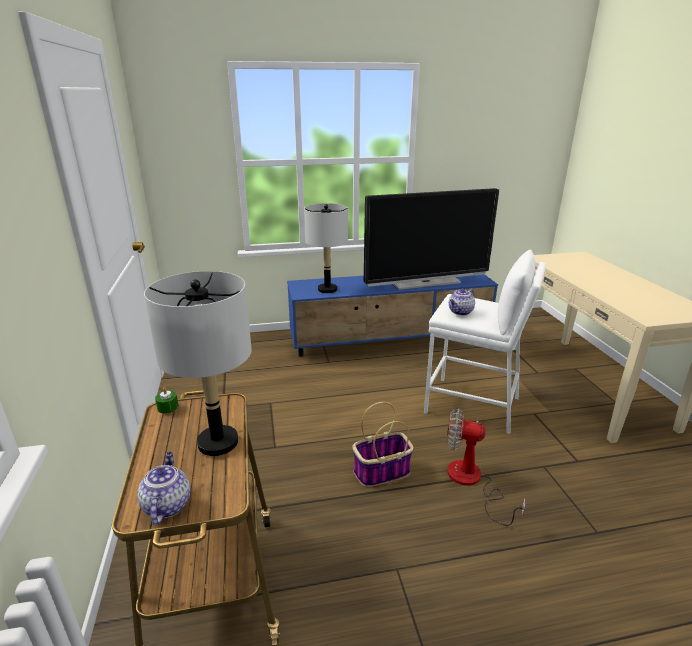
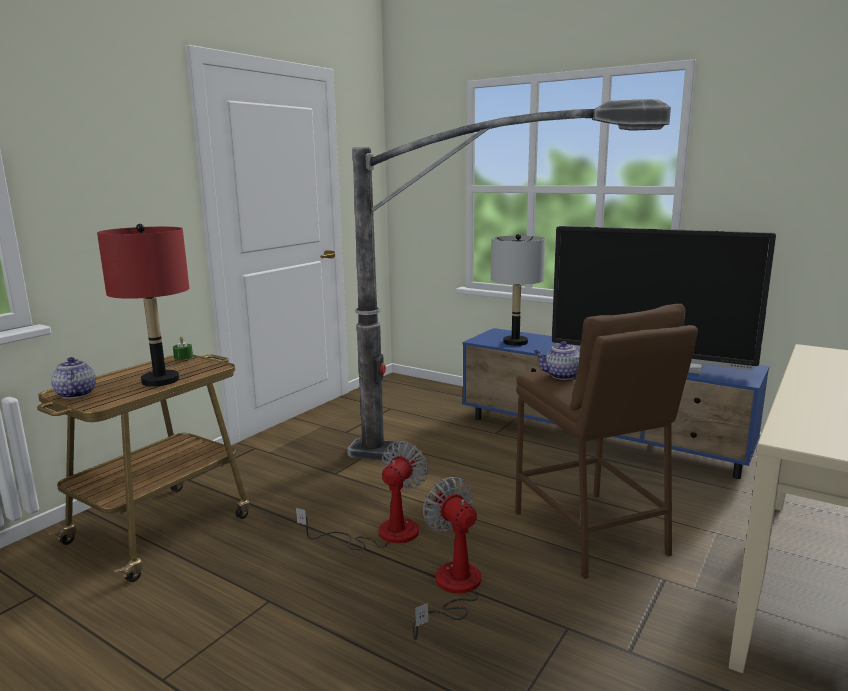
camera: 45 degrees right, 10 degrees down
teapot [137,452,190,525] -> teapot turned 60 degrees counterclockwise [51,357,96,399]
grey table lamp [144,271,252,456] -> red table lamp [97,224,189,387]
basket [352,402,413,487] -> fan [296,441,428,550]
white stool [424,249,546,434] -> brown stool [515,304,698,579]
none -> floor lamp [347,99,671,461]

